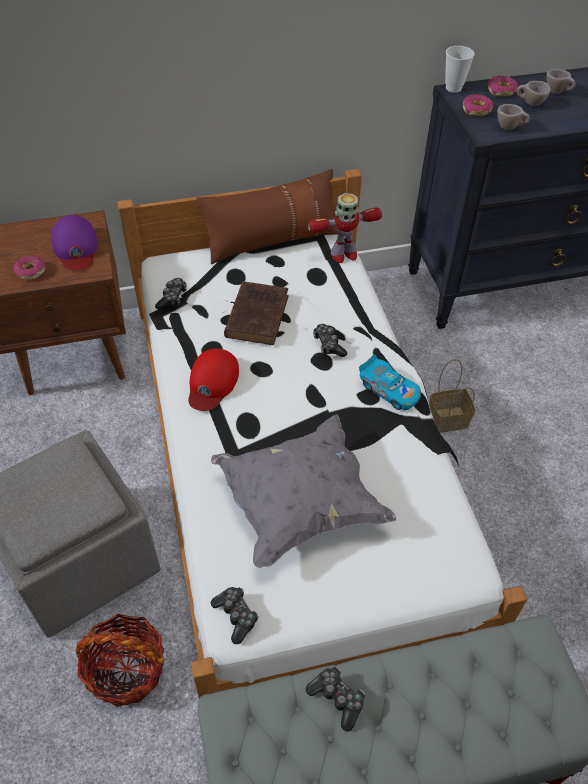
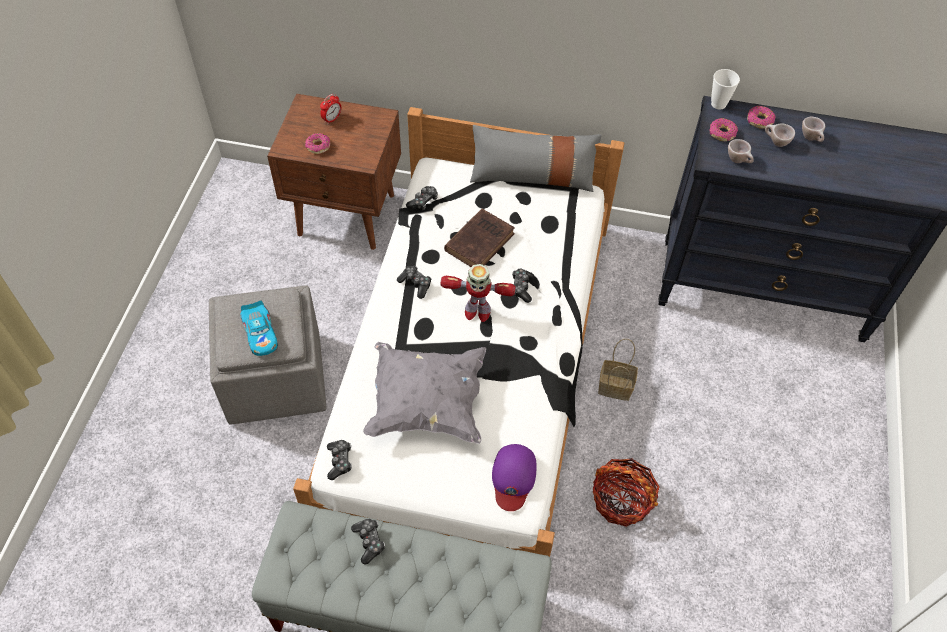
camera: 25 degrees right, 5 degrees up
purple cap [51,215,98,270] -> purple cap moved to [492,444,537,511]
basket [76,614,164,707] -> basket moved to [593,458,660,527]
red cap [188,349,239,411] -> game controller [397,266,431,299]
brown pillow [196,169,338,264] -> grey pillow [470,125,602,192]
toy robot [308,193,382,263] -> toy robot moved to [441,264,516,322]
toy car [359,354,421,410] -> toy car moved to [240,300,278,356]
none -> alarm clock [320,94,341,124]

